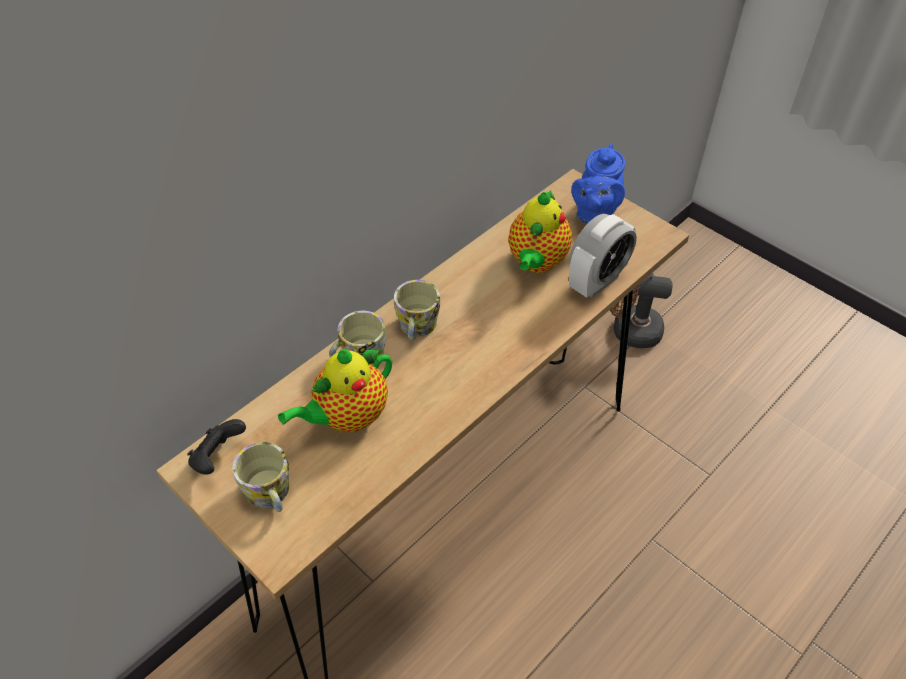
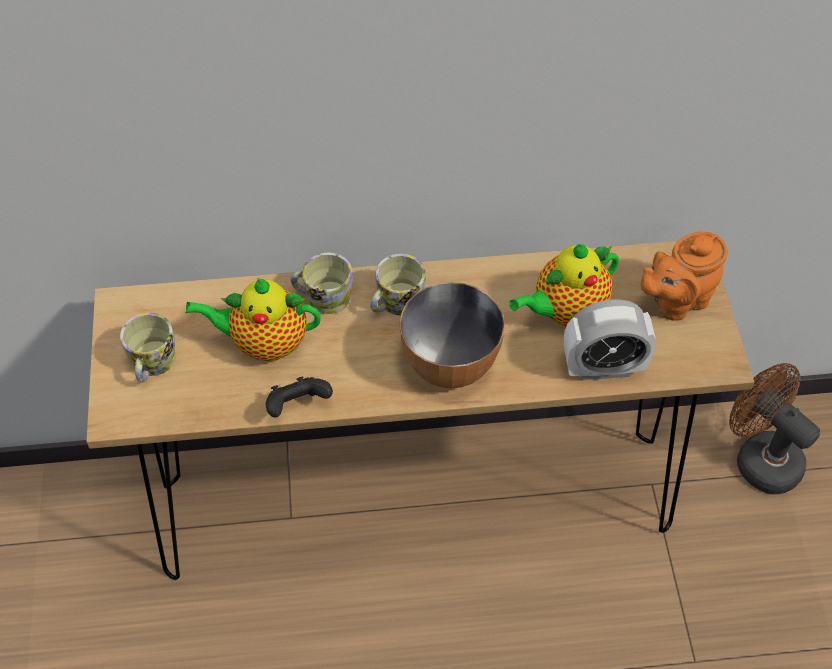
camera: 40 degrees right, 5 degrees up
black game controller [187,419,246,475] -> black game controller moved to [266,377,333,417]
blue teapot [571,144,625,224] -> orange teapot [640,231,728,321]
none -> bowl [399,282,505,388]

